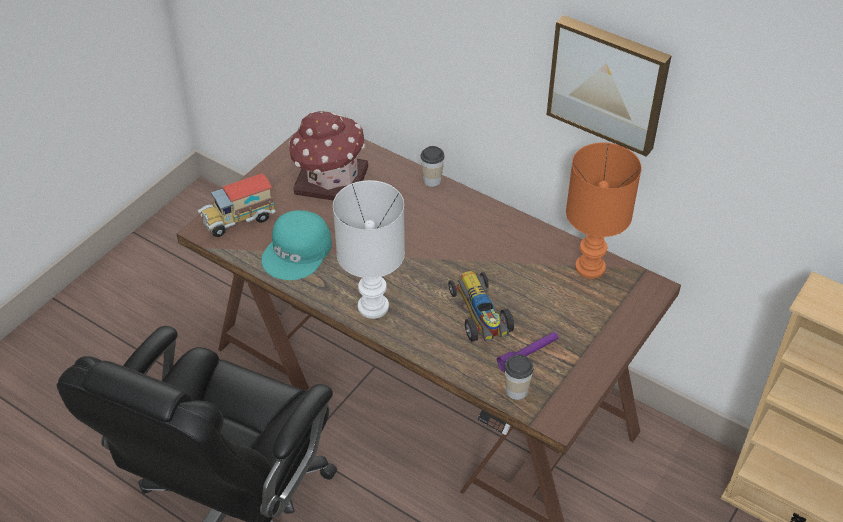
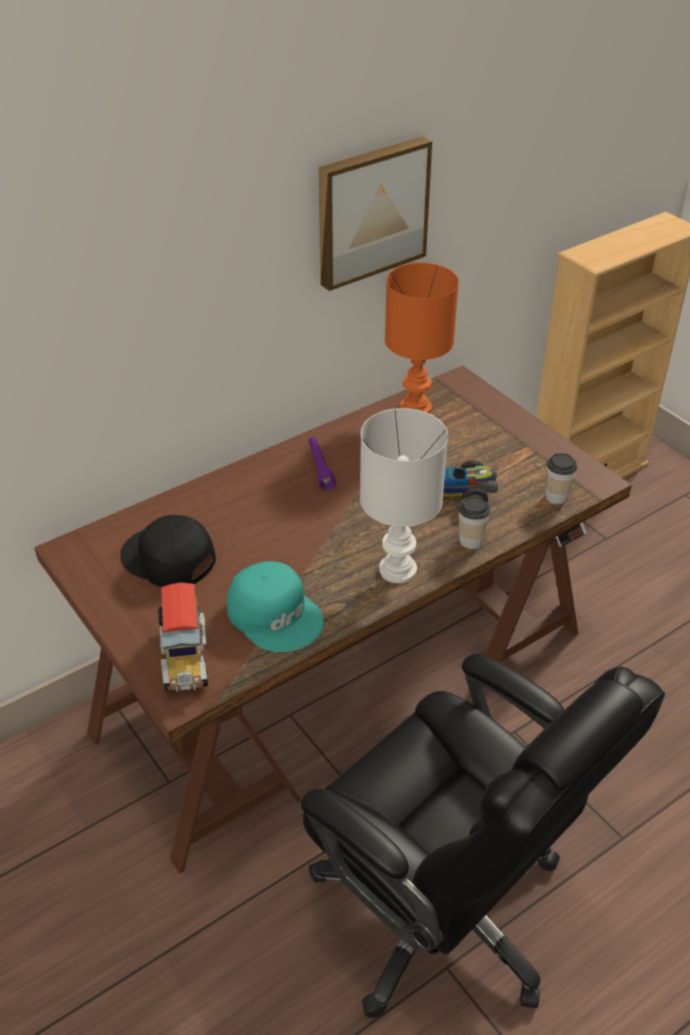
camera: 70 degrees left, 5 degrees down
toy house [289,111,368,201] -> black cap [120,515,216,587]
cup [420,146,445,187] -> cup moved to [458,496,490,549]
purple flashlight [497,332,558,372] -> purple flashlight moved to [309,437,337,490]

